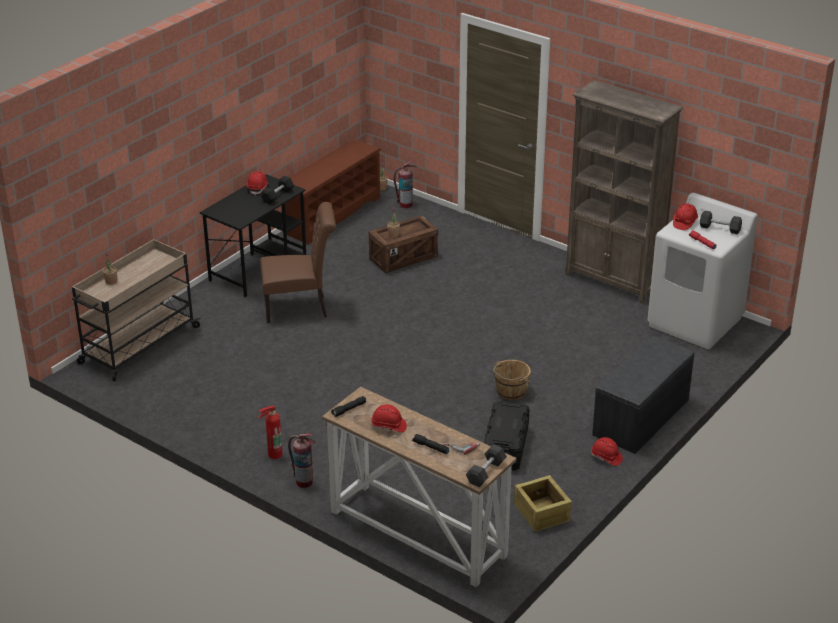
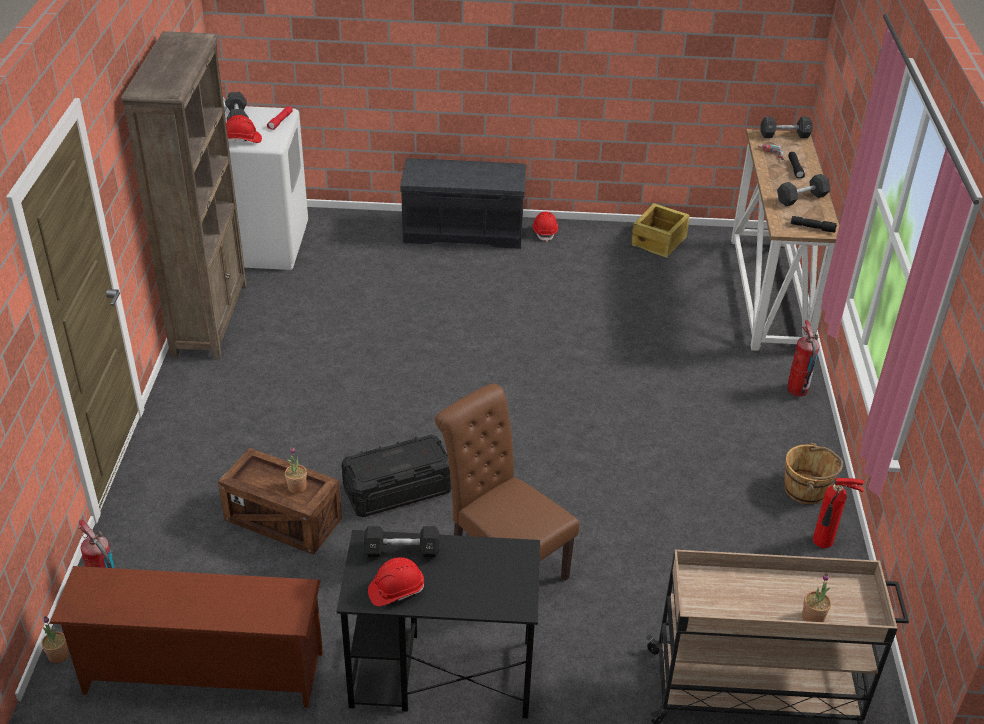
camera: 125 degrees left, 5 degrees up
fire extinguisher [258,405,282,459] -> fire extinguisher moved to [813,478,864,548]
red hard hat [371,404,407,432] -> black dumbbell [777,174,830,206]
black storage box [484,401,529,470] -> black storage box moved to [341,435,452,517]
brown bucket [493,360,531,400] -> brown bucket moved to [784,443,843,504]

